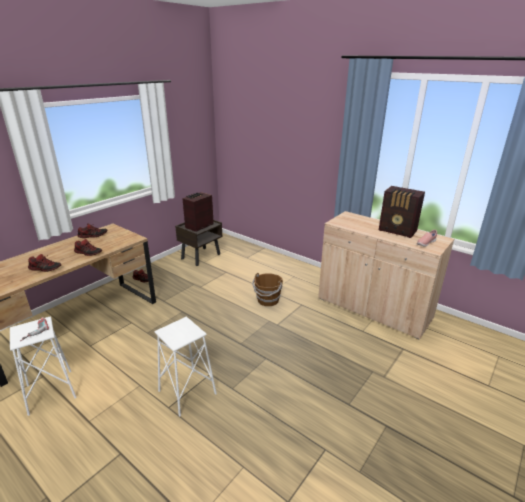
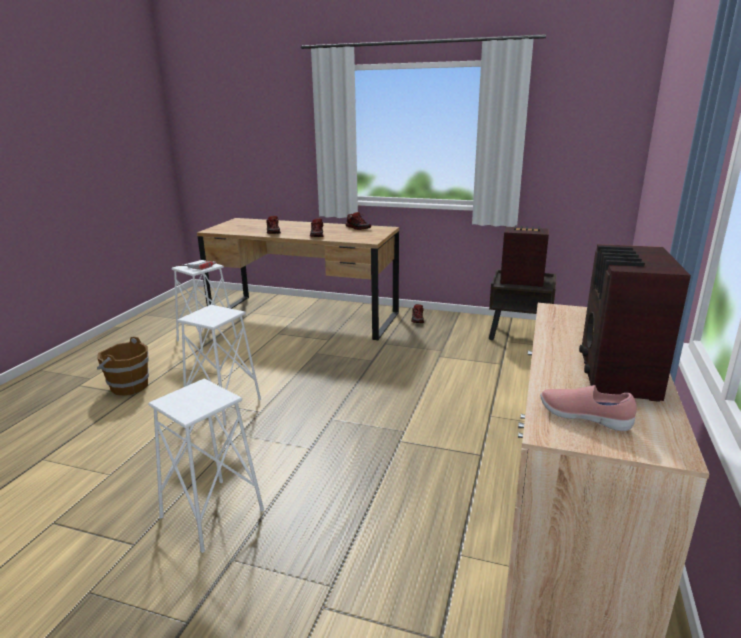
camera: 70 degrees right, 5 degrees down
brown bucket [252,273,283,306] -> brown bucket moved to [97,336,149,396]
none -> white stool [148,379,264,553]

